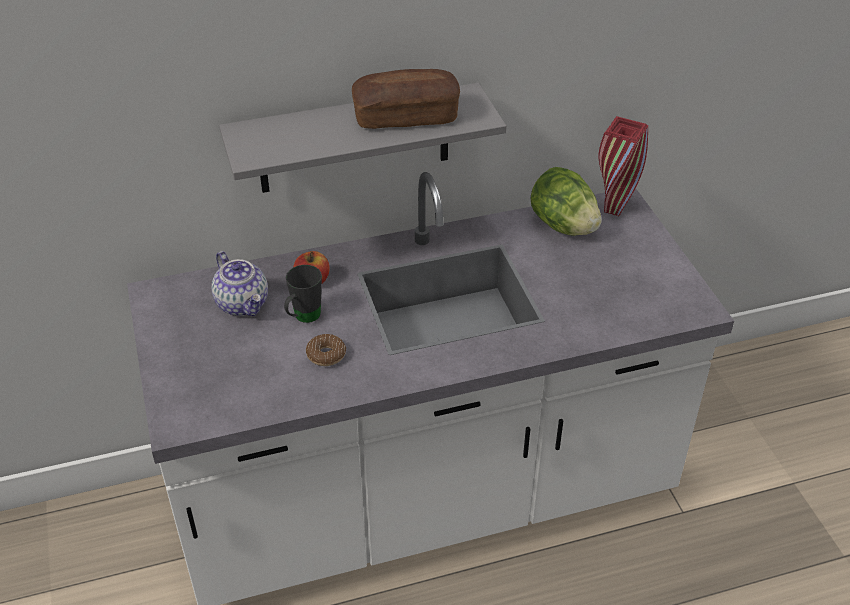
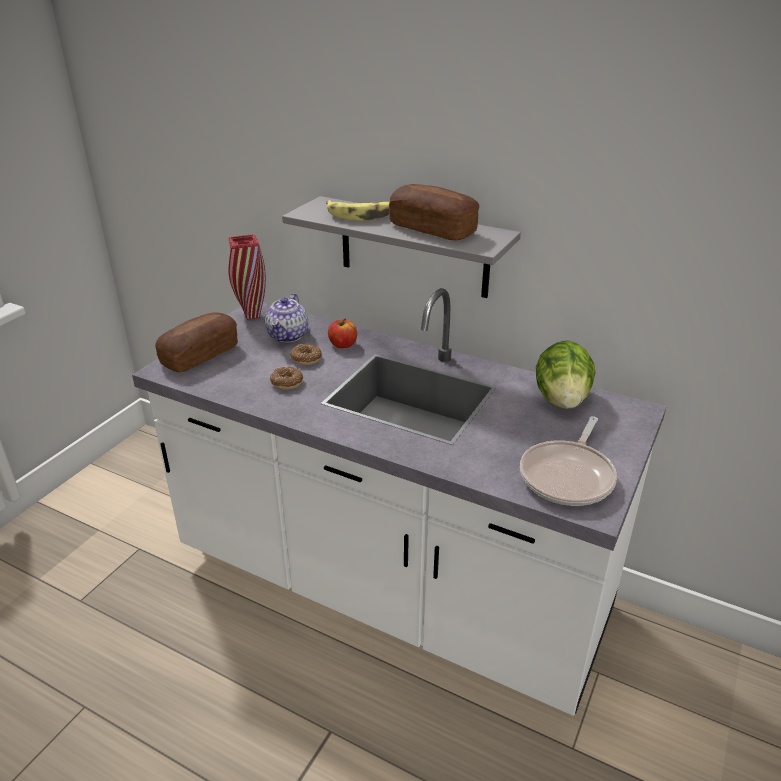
camera: 45 degrees right, 10 degrees down
black mug [284,265,322,323] -> donut [290,344,322,365]
red vase [599,116,648,216] -> red vase moved to [228,234,266,320]
none -> bread [155,312,238,372]
none -> banana [326,200,389,221]
none -> frying pan [520,416,617,506]

